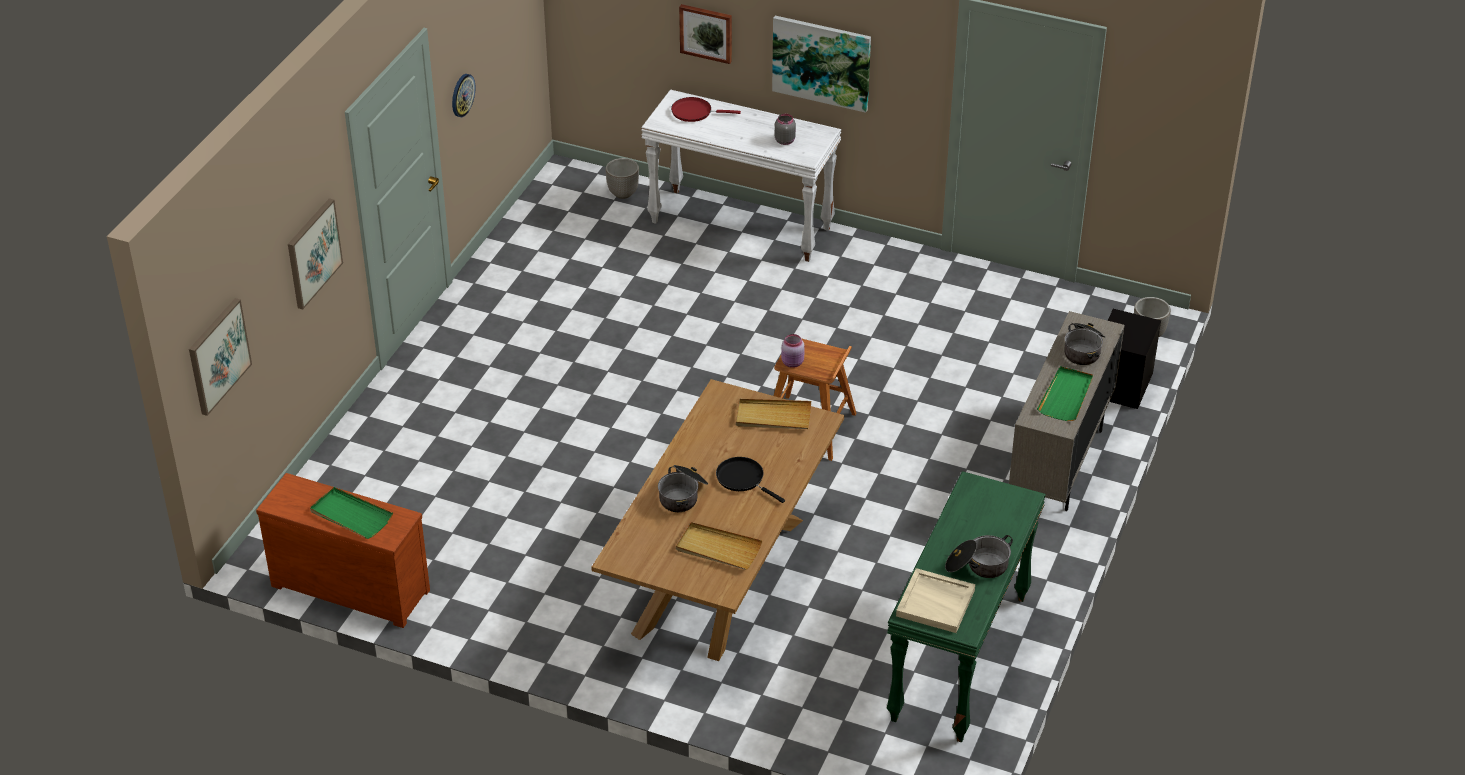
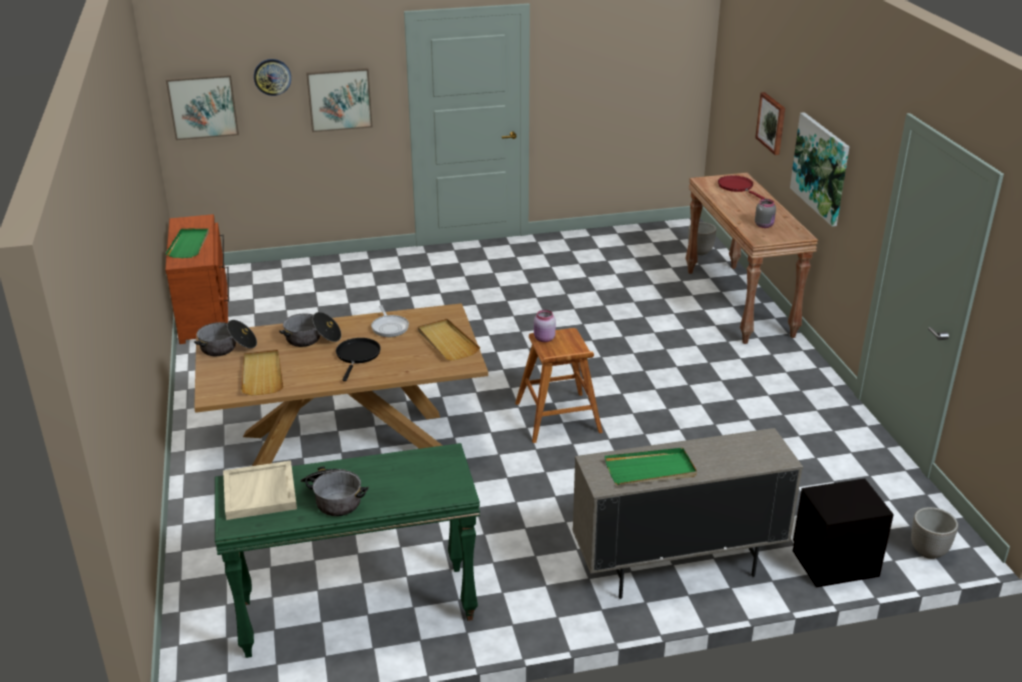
camera: 55 degrees right, 10 degrees down
wall clock [452,74,475,117] -> wall clock moved to [254,59,291,96]
white console table [641,89,841,262] -> brown console table [685,173,818,344]
cooking pot [1064,323,1105,365] -> cooking pot moved to [194,320,257,356]
none -> frying pan [371,305,409,337]

